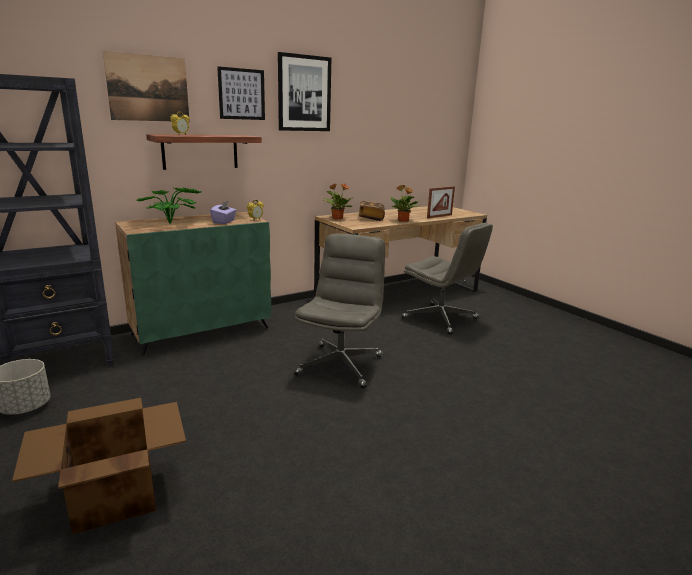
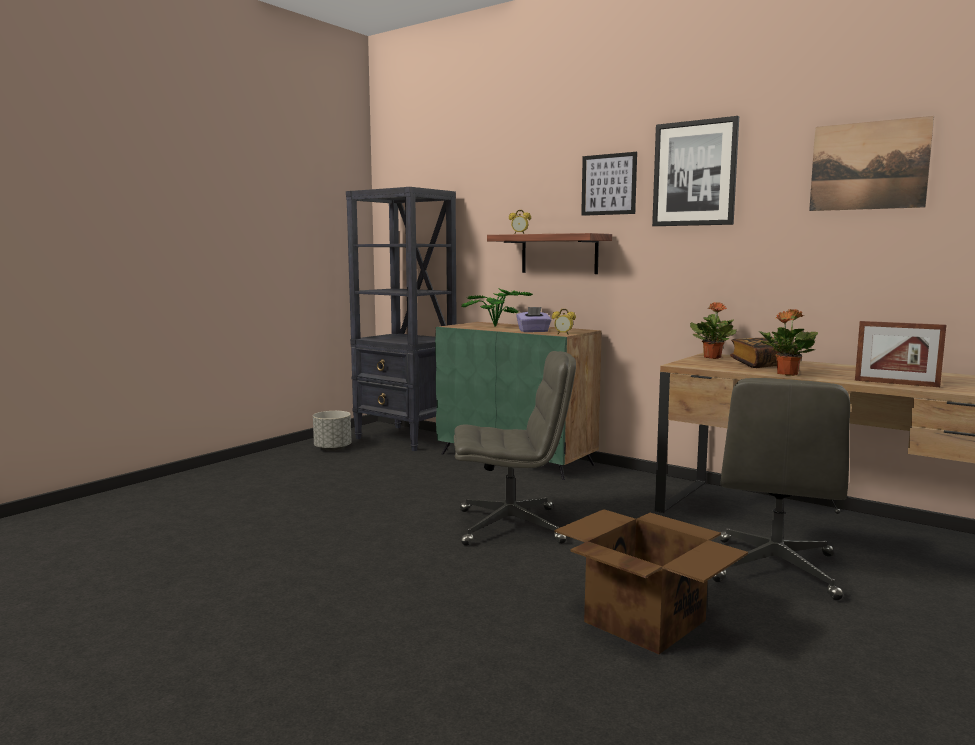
camera: 70 degrees right, 10 degrees down
cardboard box [12,398,186,534] -> cardboard box moved to [555,509,748,654]
picture [103,51,190,122] -> picture moved to [809,116,934,211]

